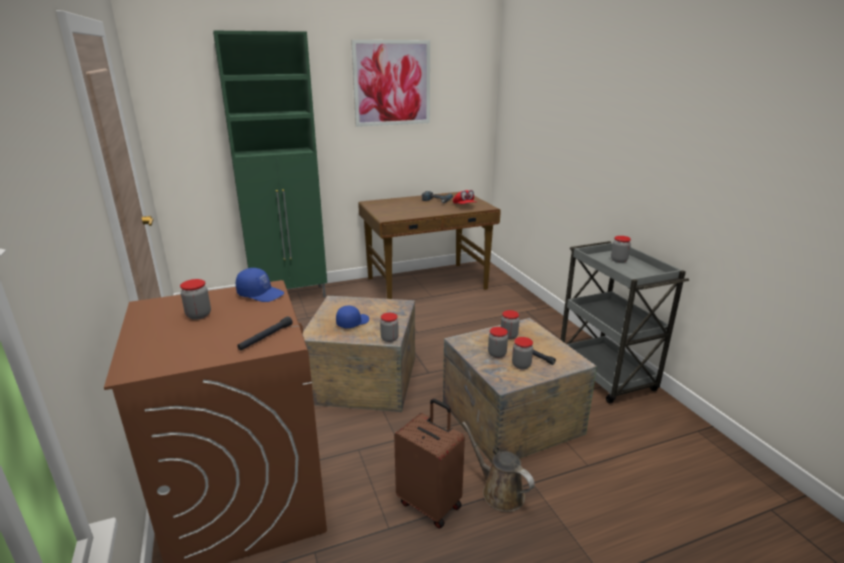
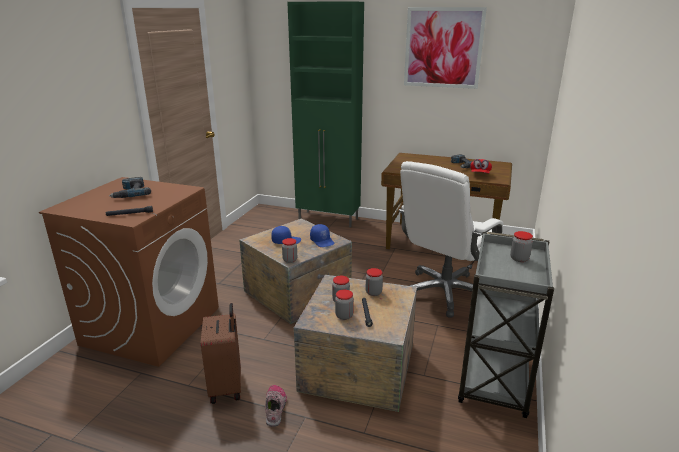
camera: 40 degrees right, 0 degrees up
jar [180,279,211,320] -> power drill [109,177,151,198]
blue cap [236,268,284,302] -> blue cap moved to [310,224,334,247]
brown watering can [462,422,535,512] -> shoe [265,385,287,427]
none -> white office chair [399,161,503,318]

